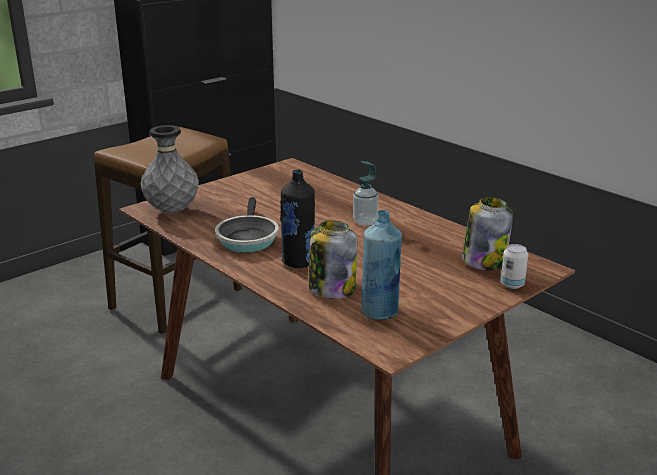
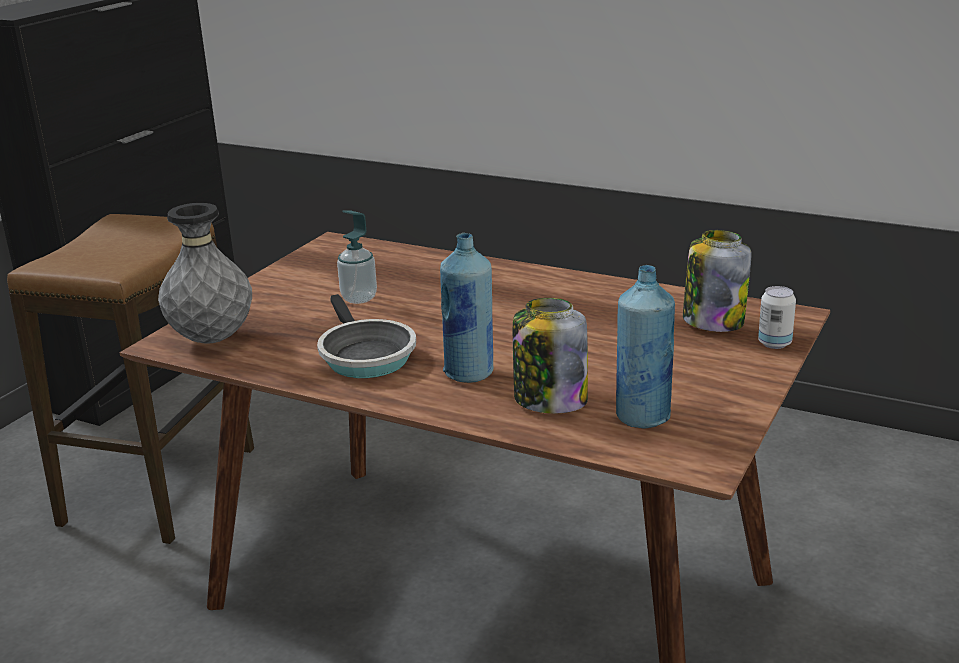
camera: 20 degrees left, 0 degrees up
black bottle [280,169,315,268] -> blue bottle [440,233,493,383]
soap dispenser [353,161,379,226] -> soap dispenser moved to [337,210,377,304]

